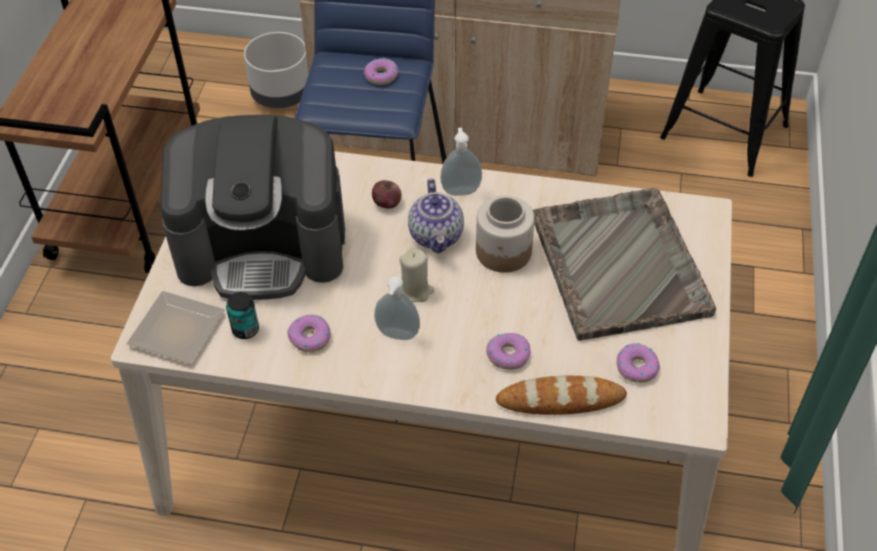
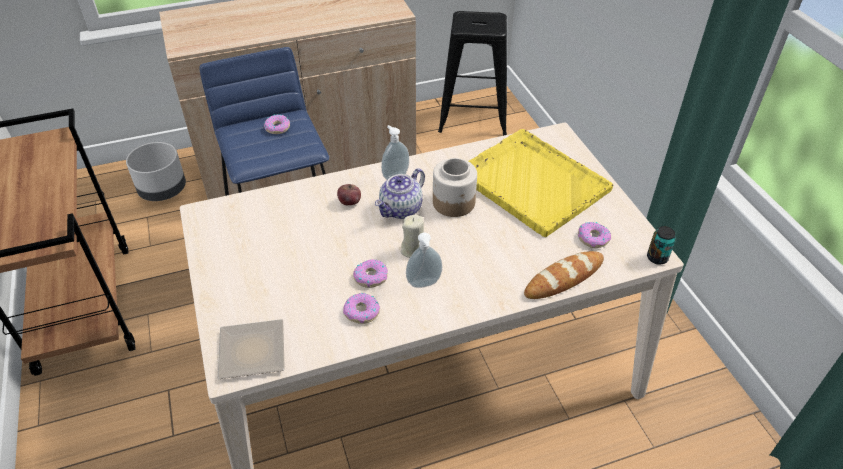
camera: 30 degrees left, 5 degrees down
coffee machine [161,115,345,300] -> none
can [226,292,259,339] -> can moved to [647,226,676,265]
teapot [408,179,464,254] -> teapot turned 75 degrees clockwise [375,168,425,219]
donut [486,333,530,369] -> donut moved to [353,259,388,288]
grey tray [533,188,716,341] -> yellow tray [468,129,613,237]

